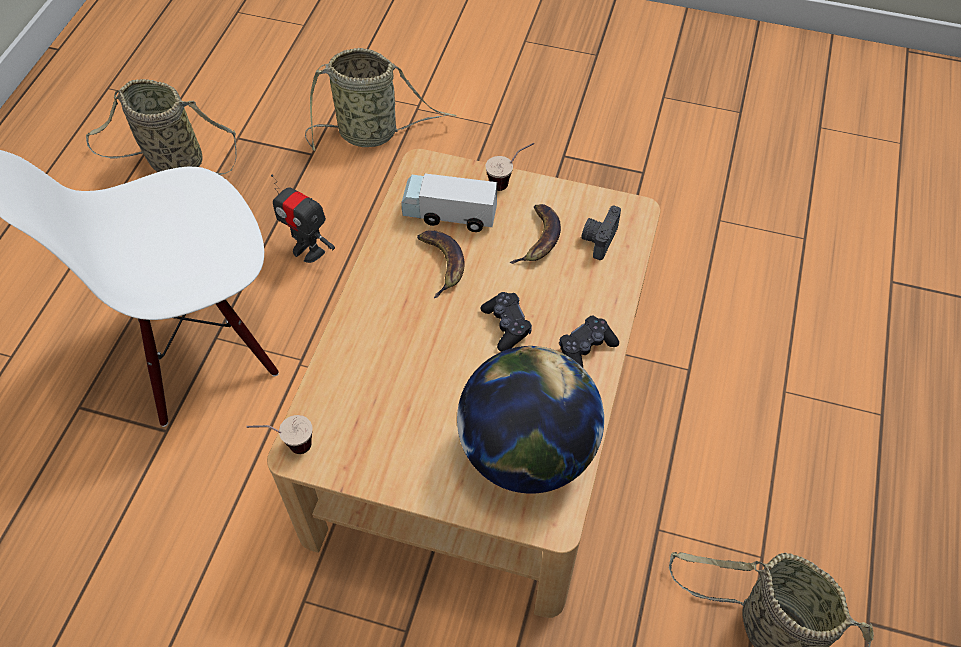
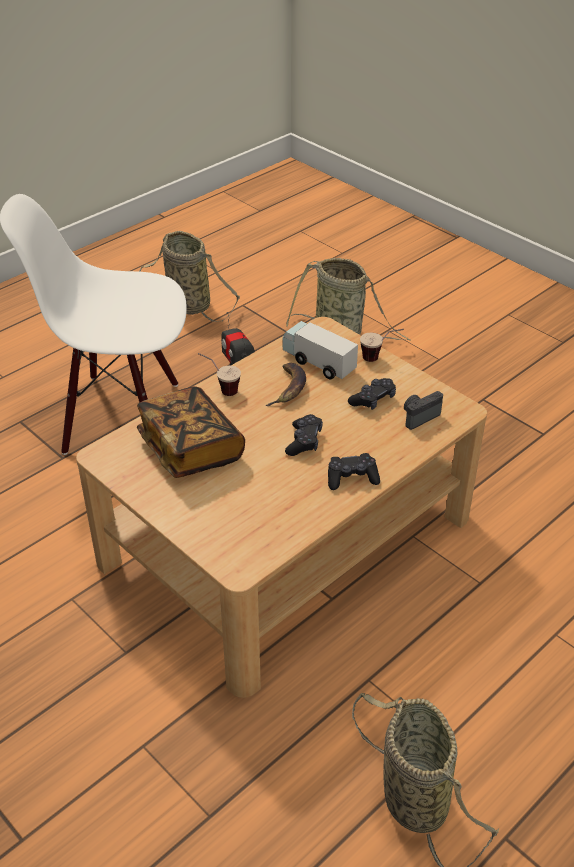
camera: 30 degrees right, 15 degrees down
cup [246,415,313,454] -> cup moved to [198,353,241,396]
globe [457,346,604,494] -> none
banana [509,204,561,264] -> black game controller [348,378,396,410]
none -> book [137,386,245,478]

